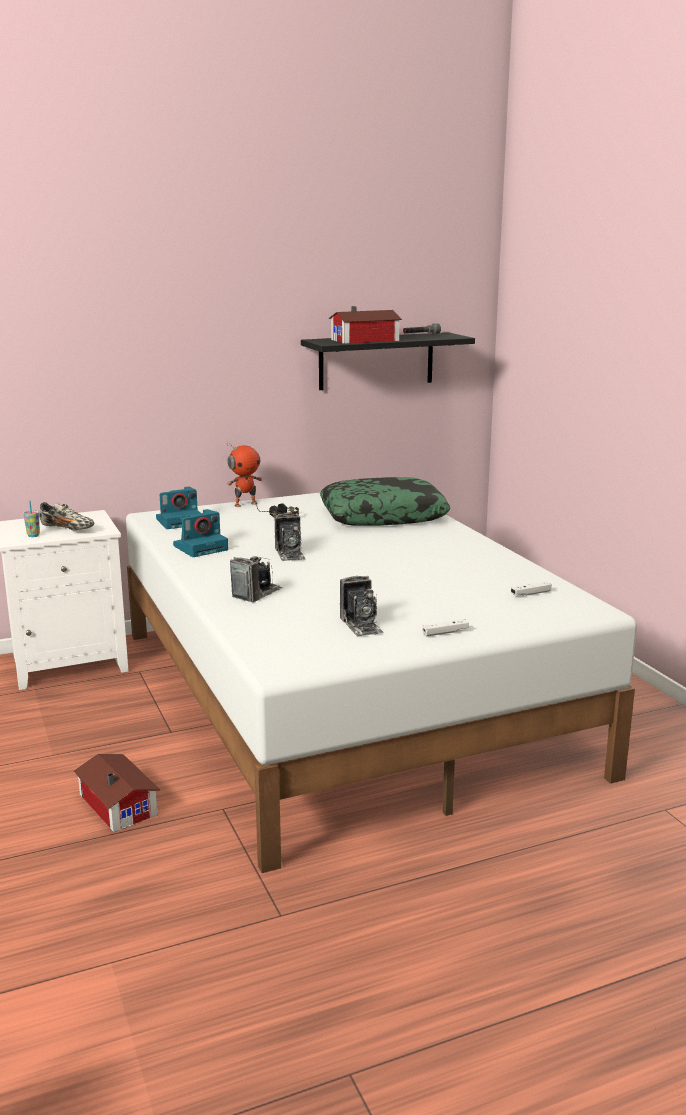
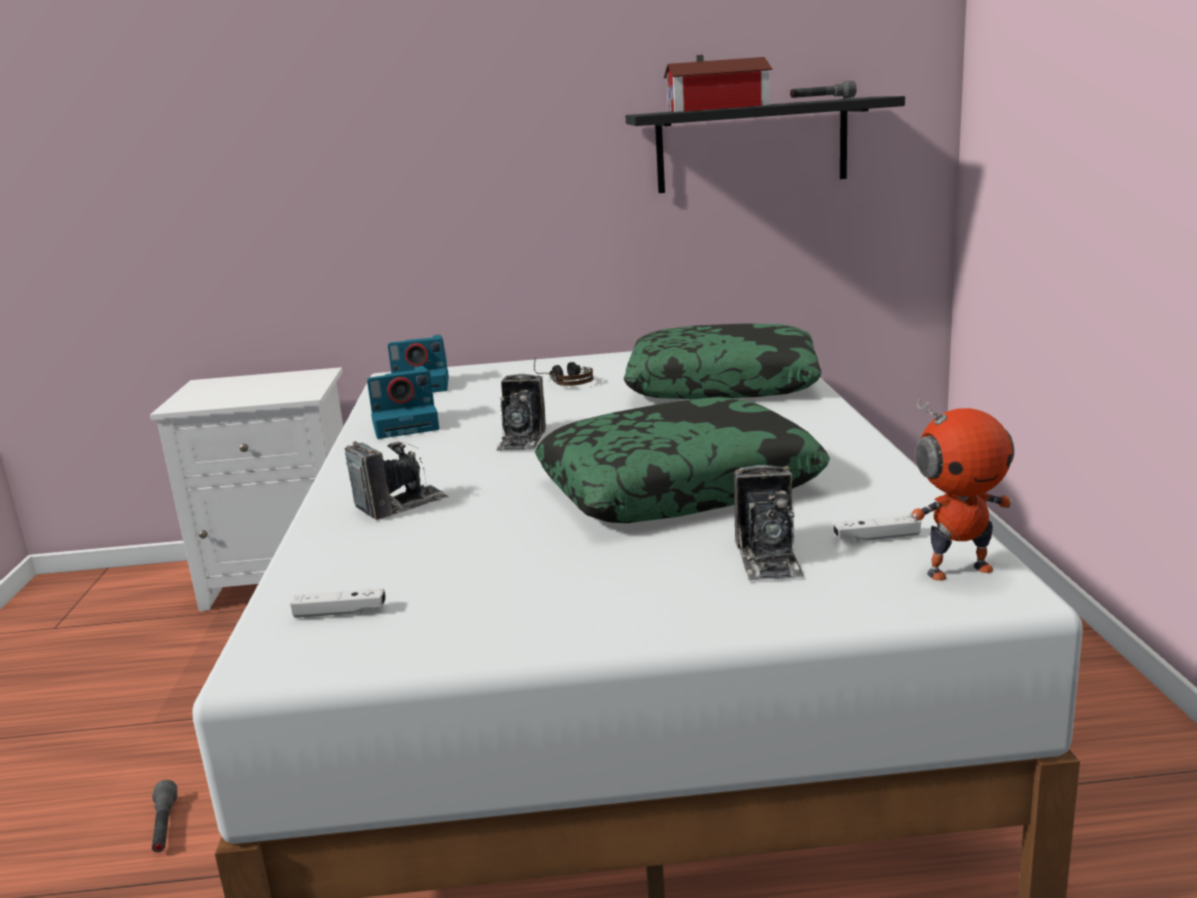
camera: 20 degrees right, 0 degrees up
cup [23,501,40,537] -> none
shoe [40,502,94,530] -> none
toy house [73,754,160,832] -> grey flashlight [152,780,177,852]
toy robot [227,442,262,507] -> toy robot moved to [909,399,1014,581]
camera [340,576,384,637] -> camera moved to [734,465,804,581]
white game controller [422,619,469,637] -> white game controller moved to [290,588,386,618]
none -> pillow [535,397,830,523]

